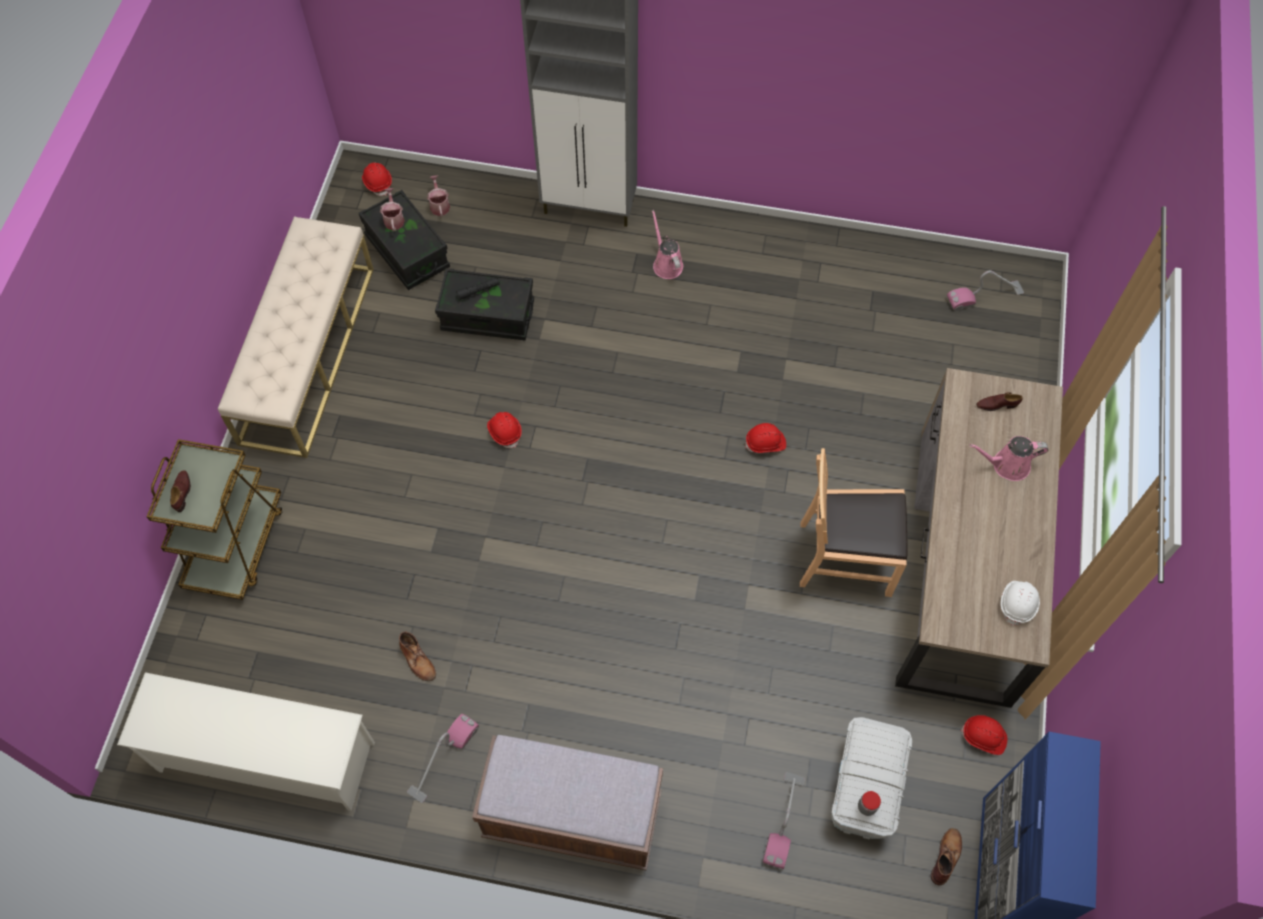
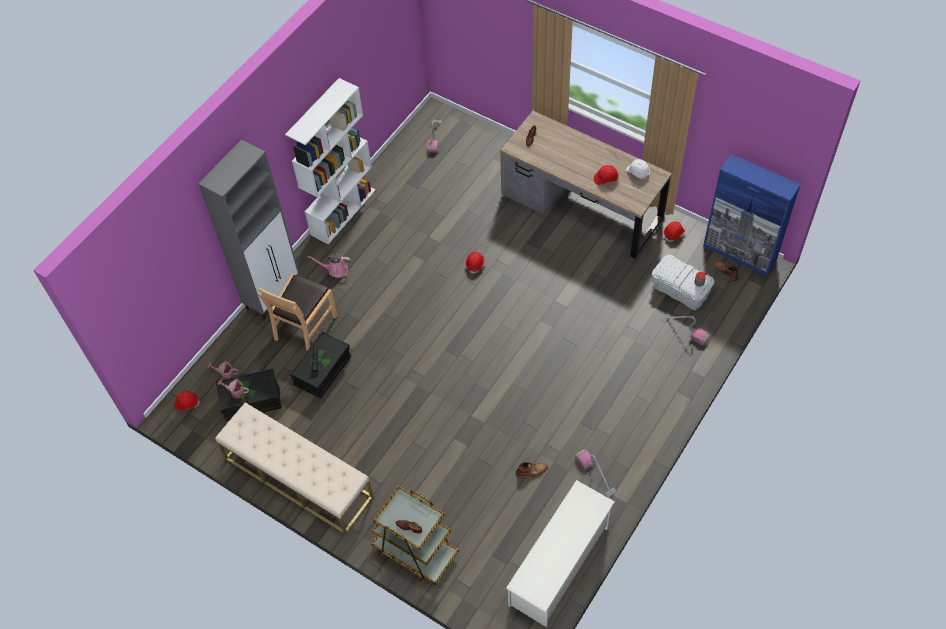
camera: 65 degrees left, 5 degrees down
brown bench [472,735,663,871] -> none
red hard hat [487,412,522,448] -> red hard hat moved to [594,165,619,185]
brown chair [800,448,907,597] -> brown chair moved to [258,274,338,352]
pink watering can [970,436,1048,481] -> none
none -> white bookcase [285,78,376,245]

